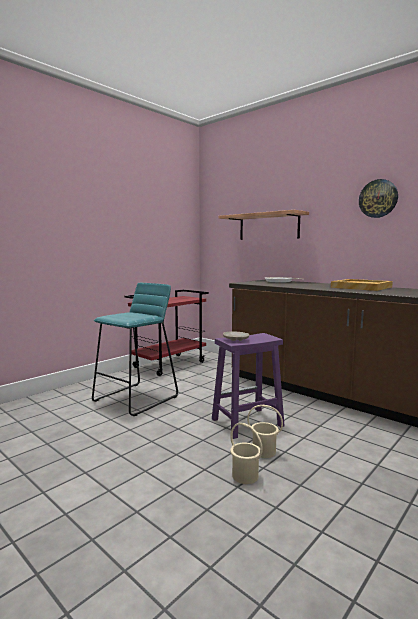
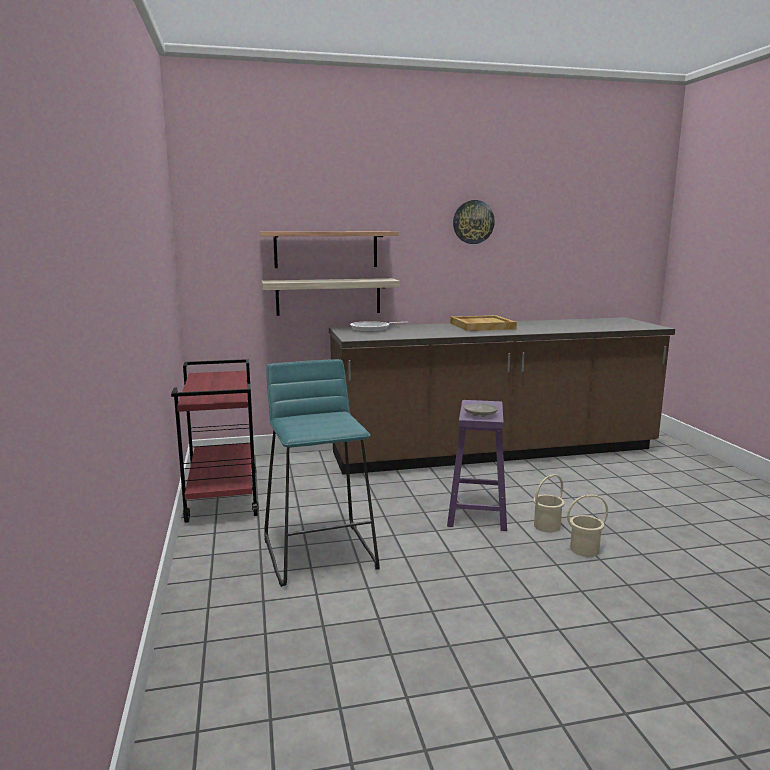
camera: 55 degrees left, 5 degrees up
none -> shelf [262,278,400,316]

